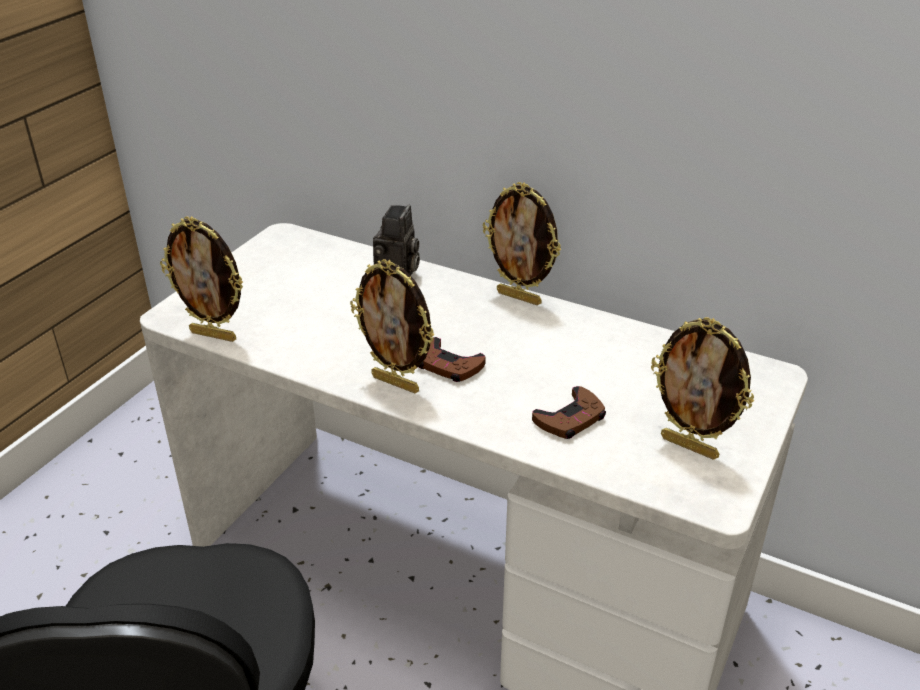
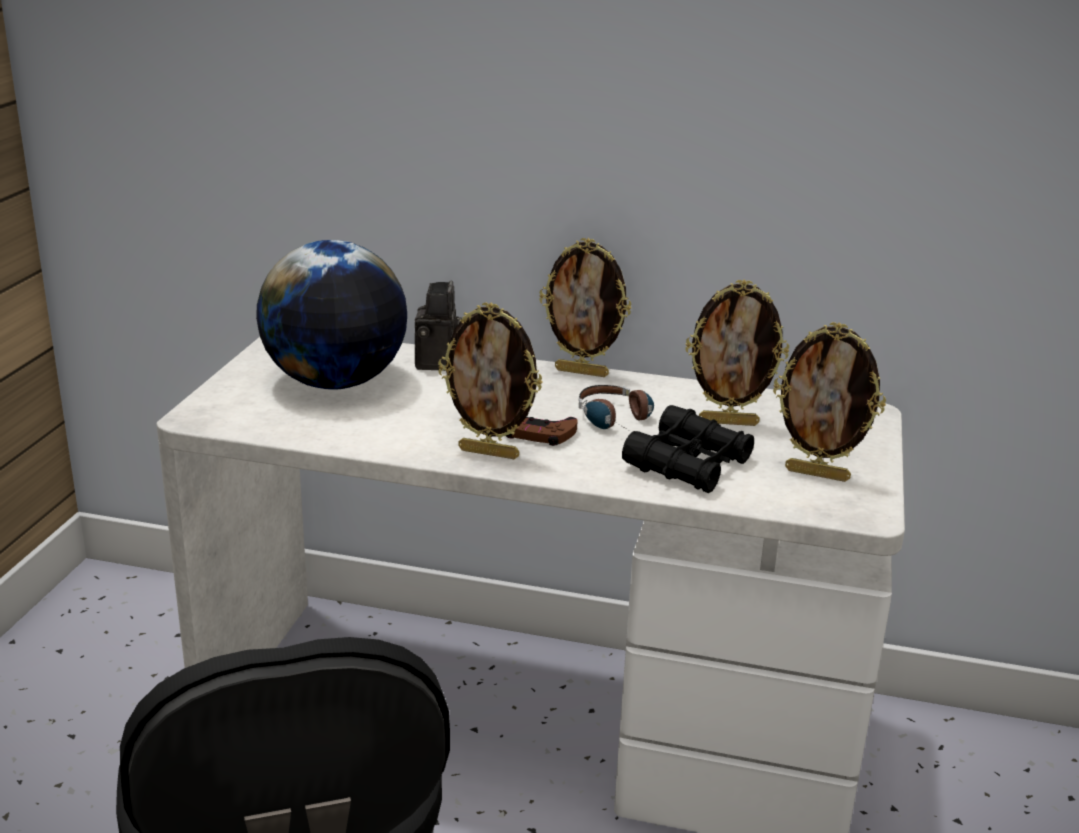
camera: 15 degrees left, 10 degrees down
picture frame [160,216,243,342] -> picture frame moved to [685,279,789,426]
brown game controller [532,386,606,439] -> black binoculars [622,405,754,493]
none -> globe [256,240,407,390]
none -> headphones [579,385,654,430]

